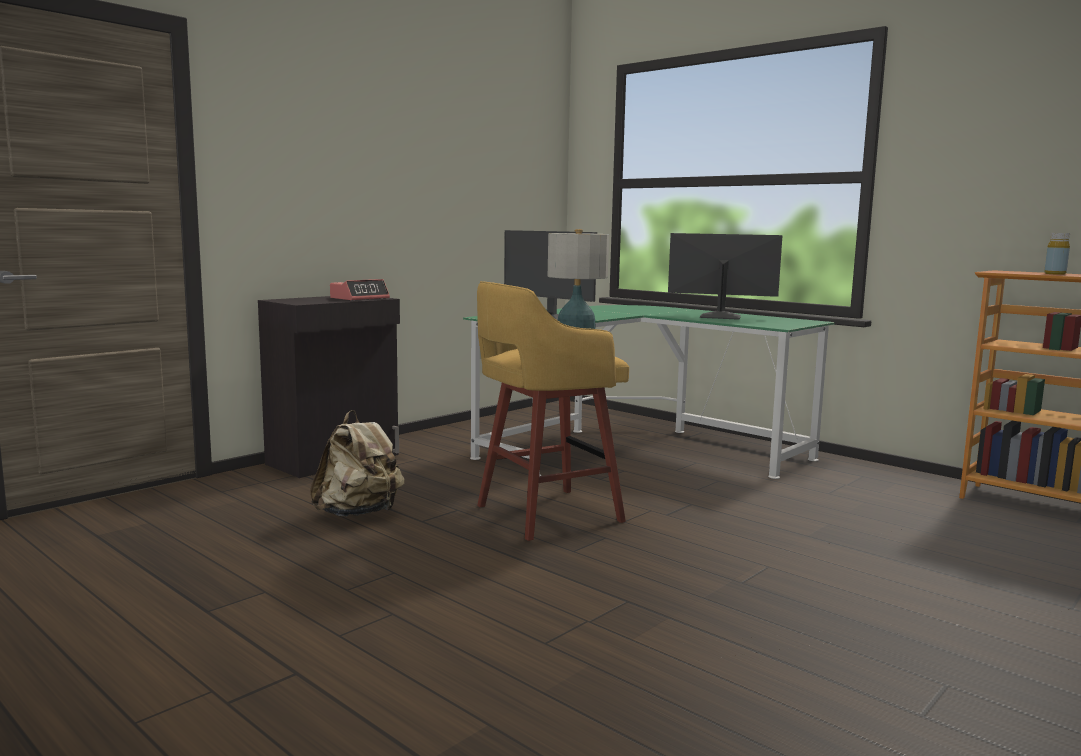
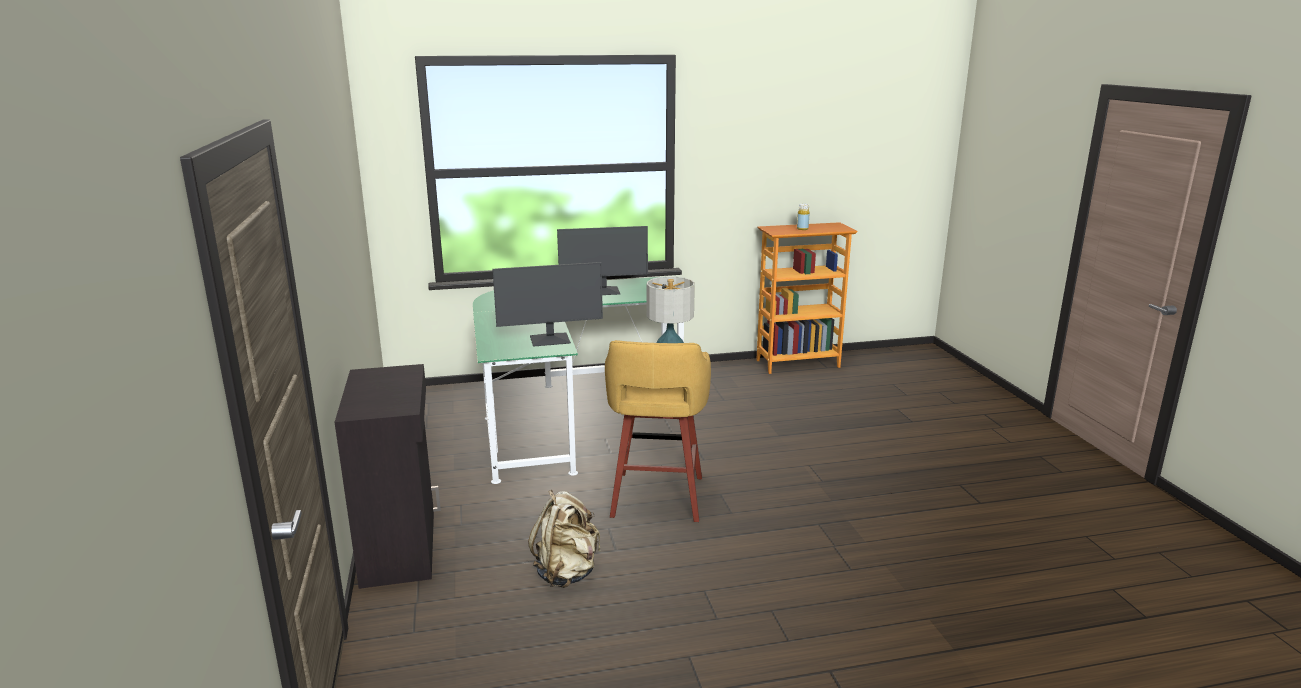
camera: 55 degrees left, 10 degrees up
alarm clock [330,279,390,301] -> none
monitor [668,233,783,320] -> monitor turned 150 degrees counterclockwise [557,226,648,295]

